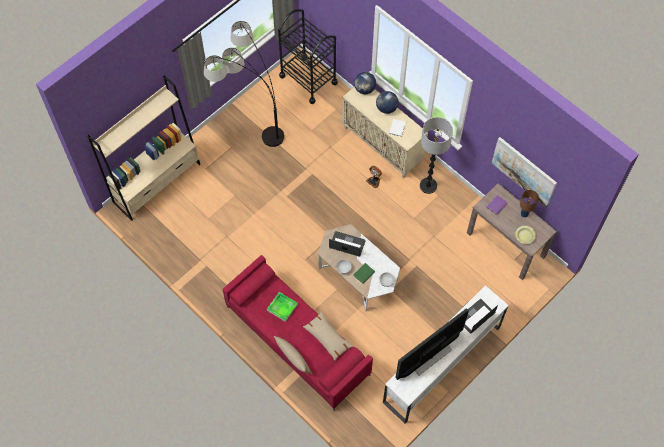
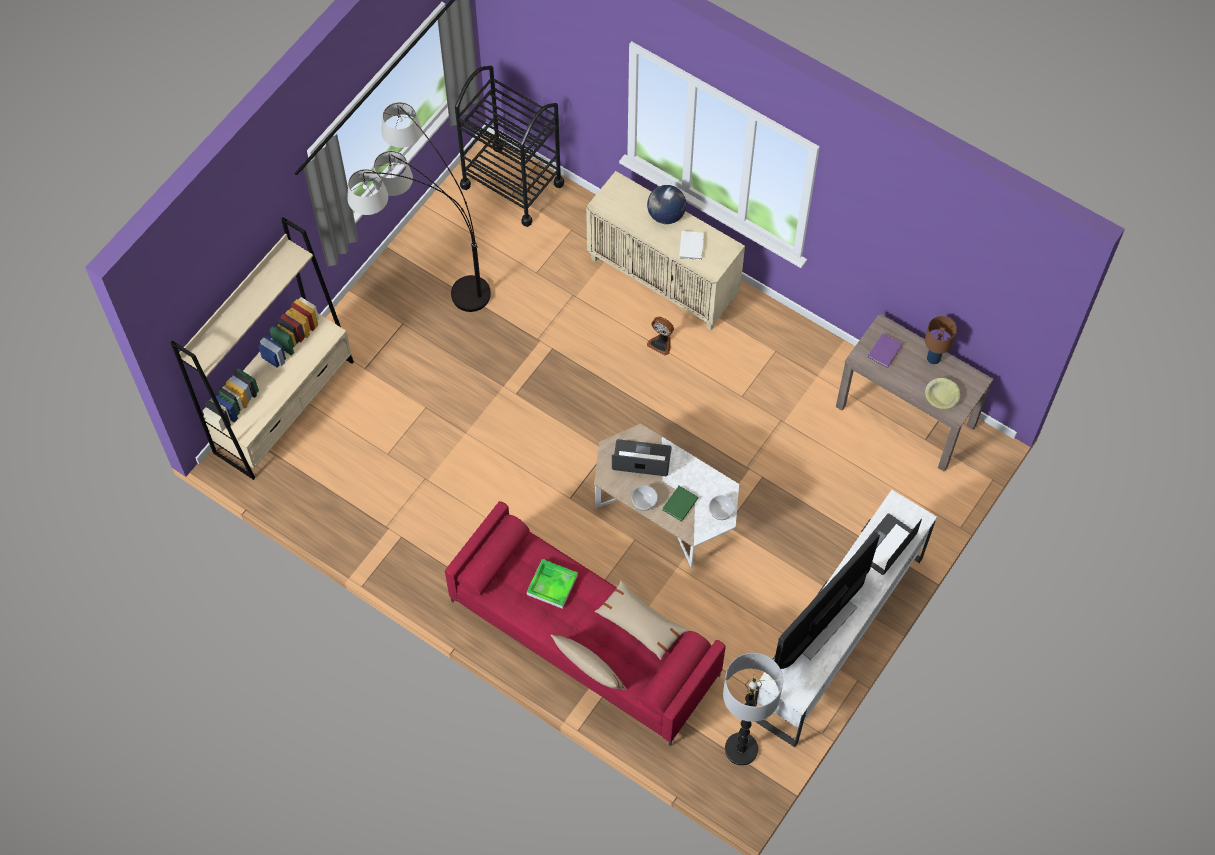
camera: 10 degrees left, 0 degrees up
globe [354,72,376,94] -> none
floor lamp [420,117,453,194] -> floor lamp moved to [723,653,783,766]
picture [492,137,557,207] -> none

